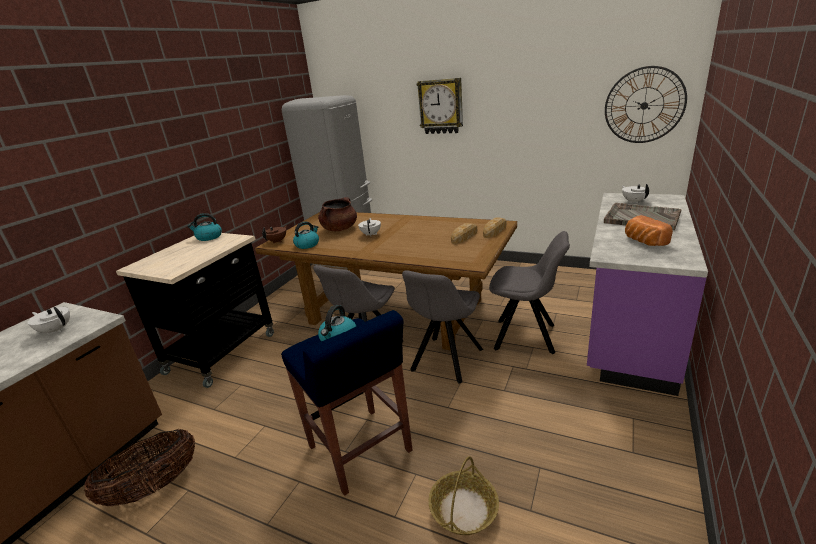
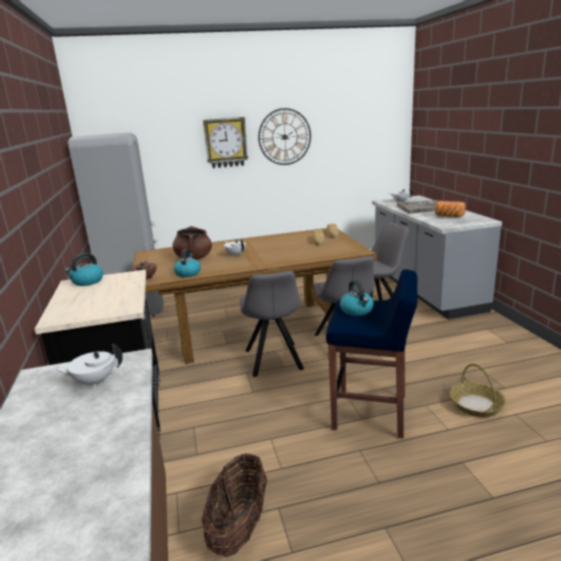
camera: 40 degrees left, 5 degrees down
purple counter [587,193,708,396] -> grey counter [372,195,502,320]
wall clock [605,66,687,143] -> wall clock moved to [258,108,311,165]

